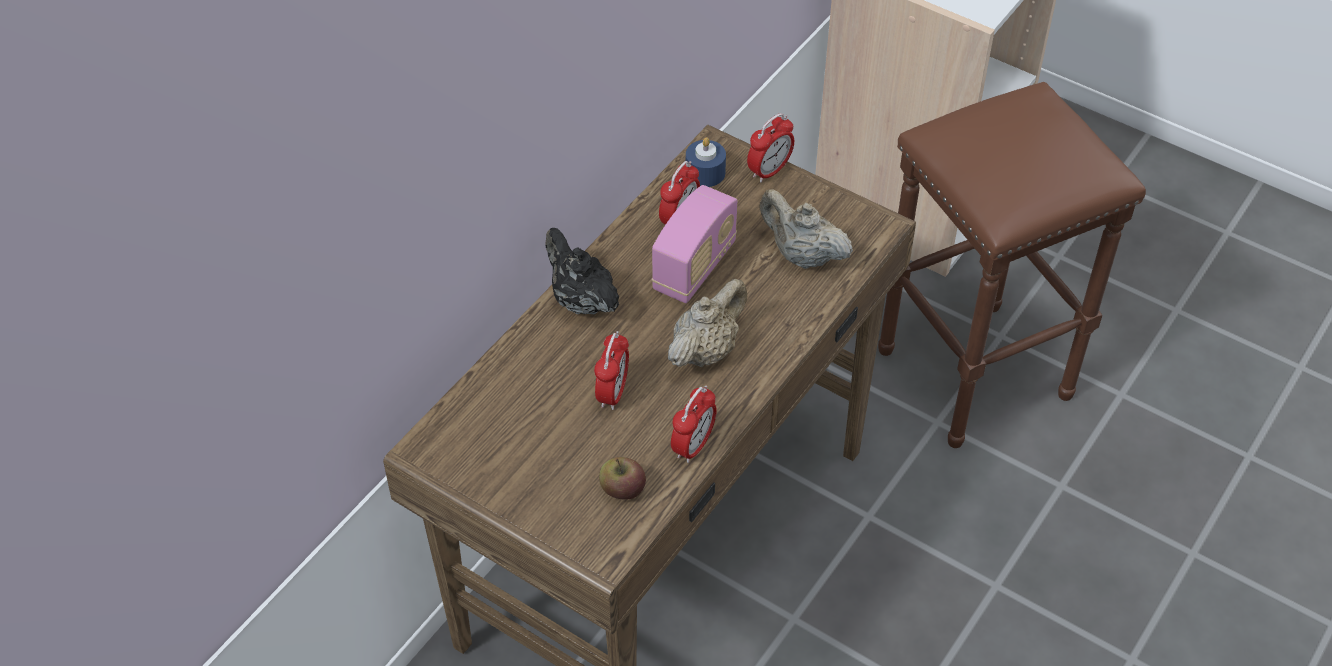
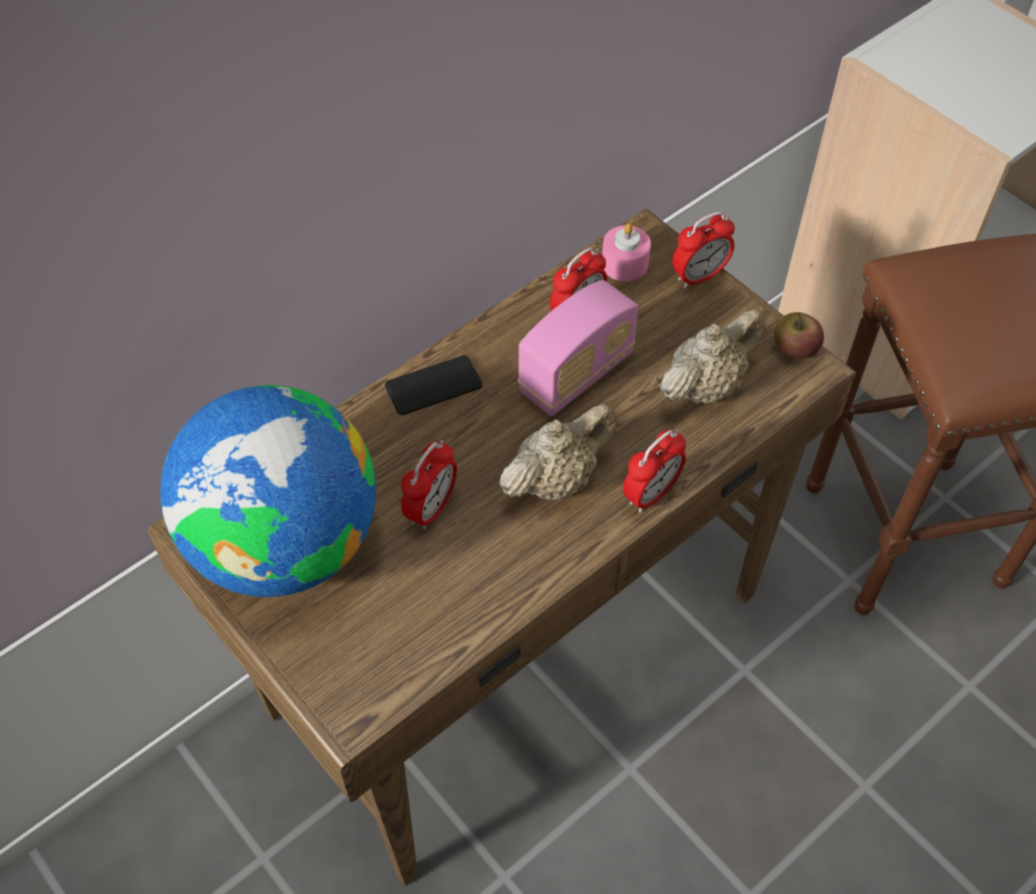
camera: 15 degrees right, 5 degrees up
black teapot [545,228,619,314] -> phone [385,355,483,415]
apple [599,457,646,500] -> apple moved to [774,312,824,359]
alarm clock [671,386,716,463] -> alarm clock moved to [623,430,686,513]
blue candle [686,137,726,187] -> pink candle [602,223,651,282]
beige teapot [759,189,853,269] -> beige teapot turned 90 degrees clockwise [660,309,765,404]
none -> globe [160,385,376,597]

